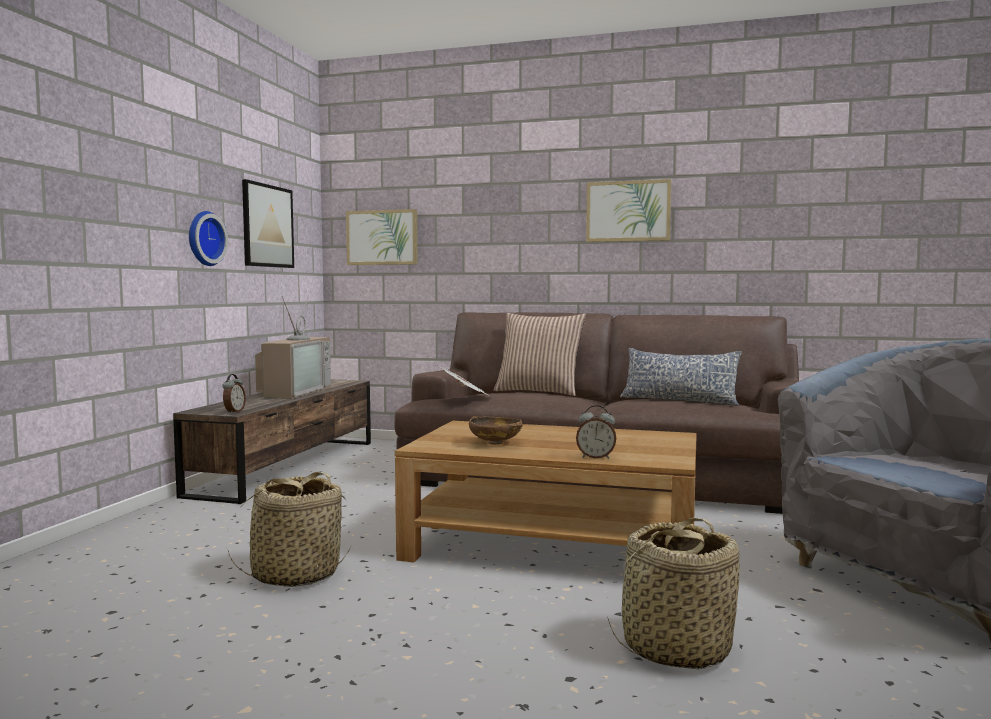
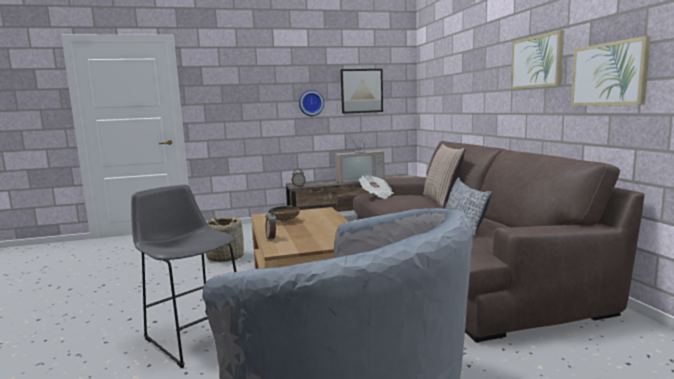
camera: 60 degrees right, 5 degrees up
picture [346,209,418,265] -> picture moved to [571,36,651,106]
basket [607,517,740,669] -> grey stool [131,184,237,368]

